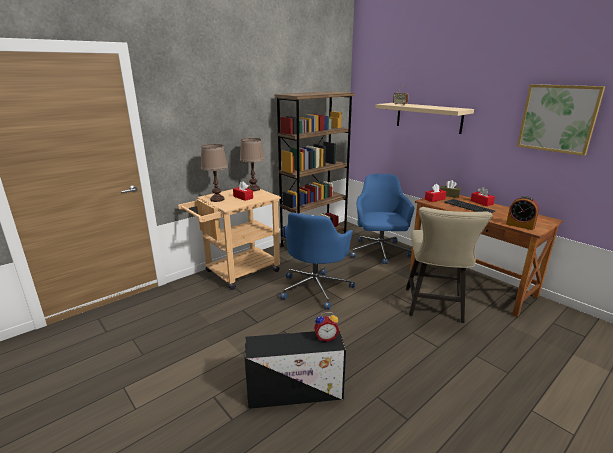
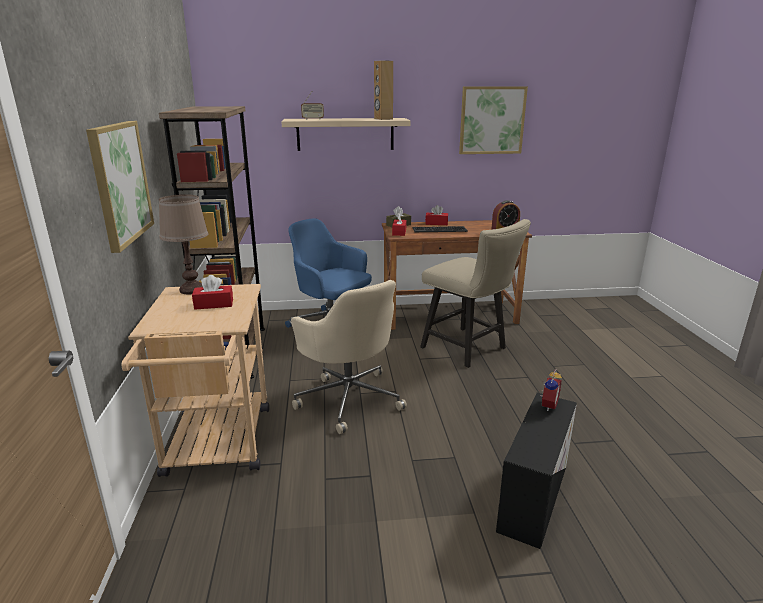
camera: 55 degrees left, 0 degrees up
brown table lamp [201,144,228,202] -> none
blue office chair [280,212,355,310] -> beige office chair [291,280,407,434]
none -> picture [86,121,154,253]
none -> brown speaker [374,60,393,120]

